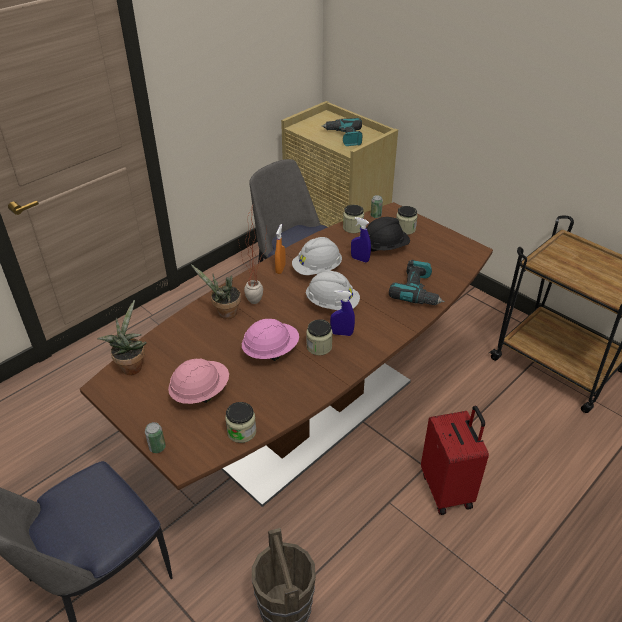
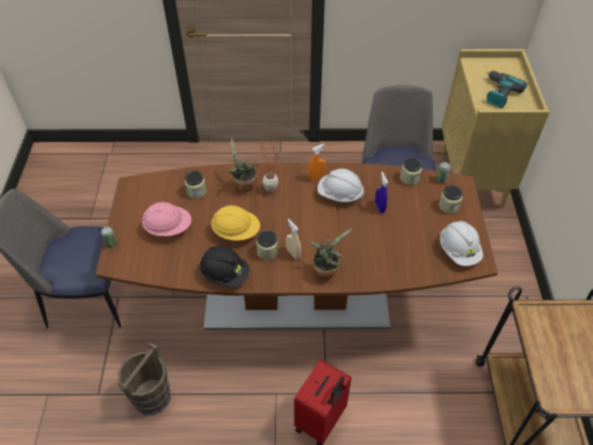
camera: 45 degrees right, 10 degrees up
potted plant [97,300,147,375] -> potted plant moved to [308,228,353,280]
jar [225,402,256,443] -> jar moved to [184,171,207,199]
pink hard hat [242,319,299,361] -> yellow hard hat [211,205,260,241]
white hard hat [306,270,360,310] -> white hard hat moved to [440,221,483,266]
blue spray bottle [330,290,355,336] -> beige spray bottle [286,219,301,259]
black hard hat [367,217,410,251] -> black hard hat moved to [200,246,250,288]
power drill [389,260,444,306] -> none

